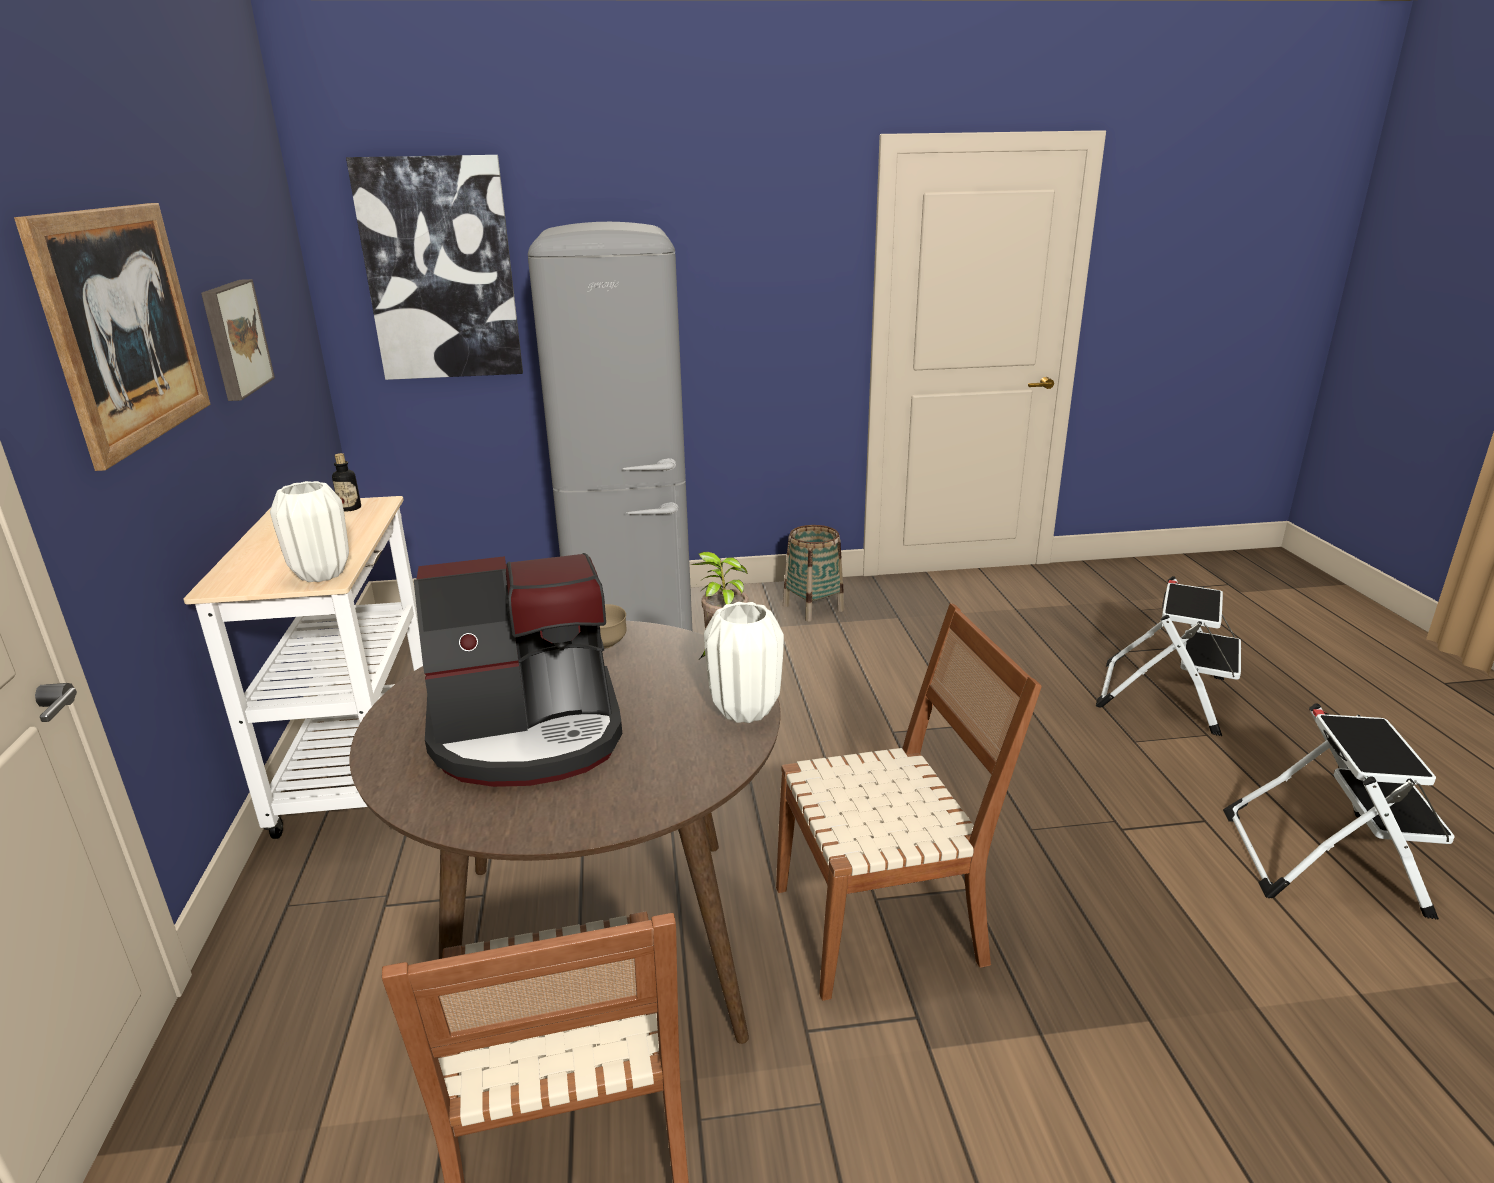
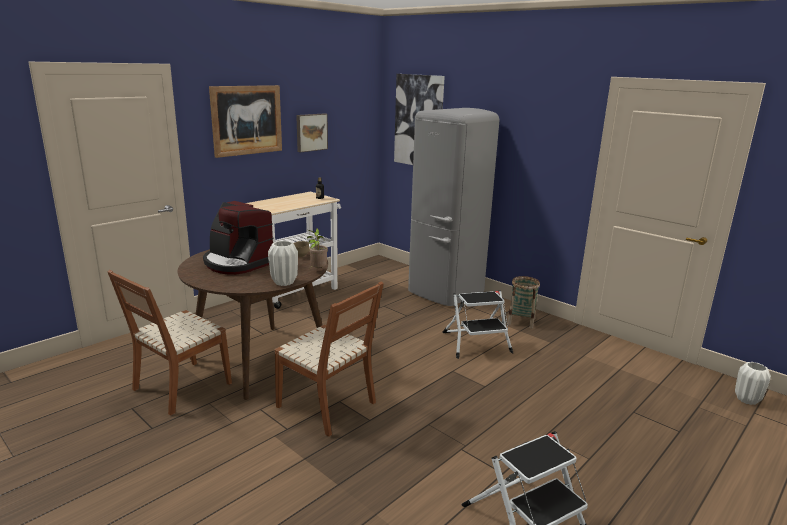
camera: 50 degrees right, 5 degrees down
white vase [270,481,349,582] -> white vase moved to [735,362,771,405]
step ladder [1096,576,1241,736] -> step ladder moved to [442,290,513,359]

